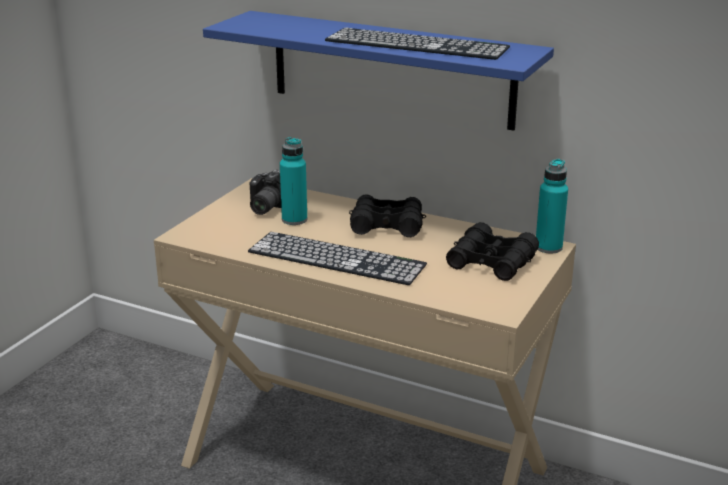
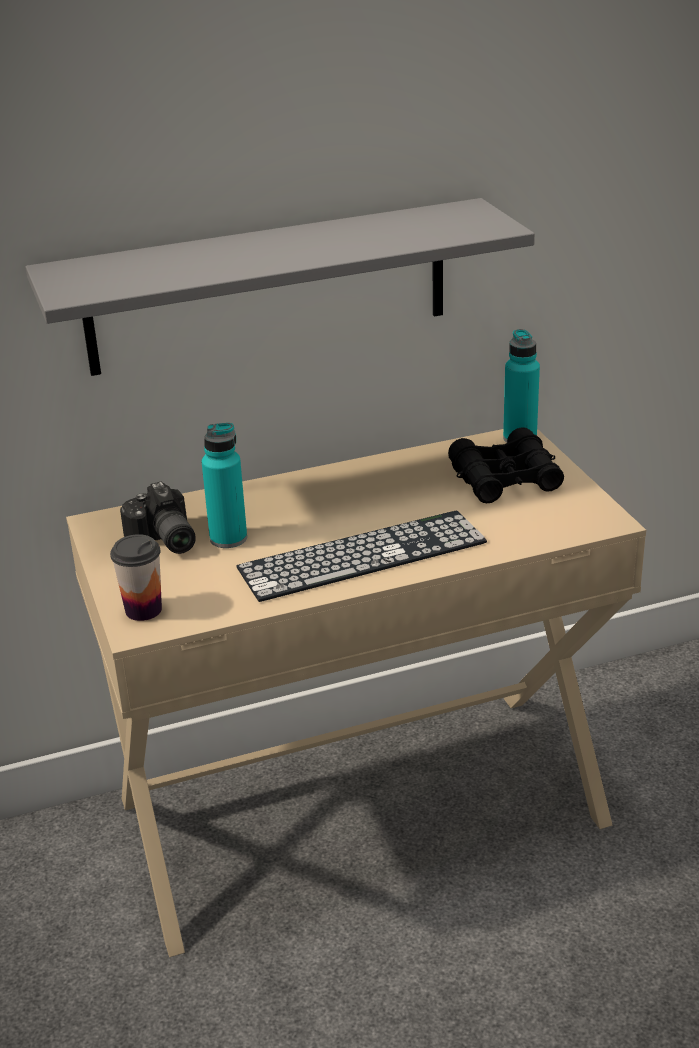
camera: 45 degrees left, 5 degrees up
blue shelf [203,11,554,131] -> grey shelf [26,198,535,376]
keyboard [325,28,510,60] -> none
black binoculars [349,194,426,237] -> none
none -> cup [110,534,162,621]

